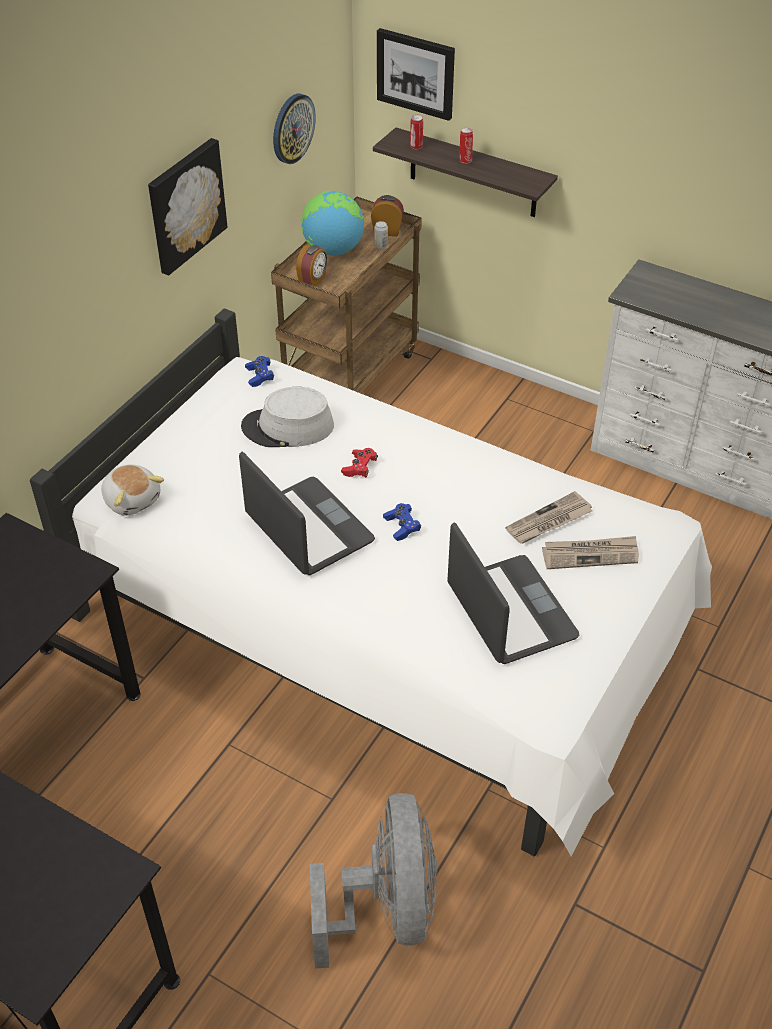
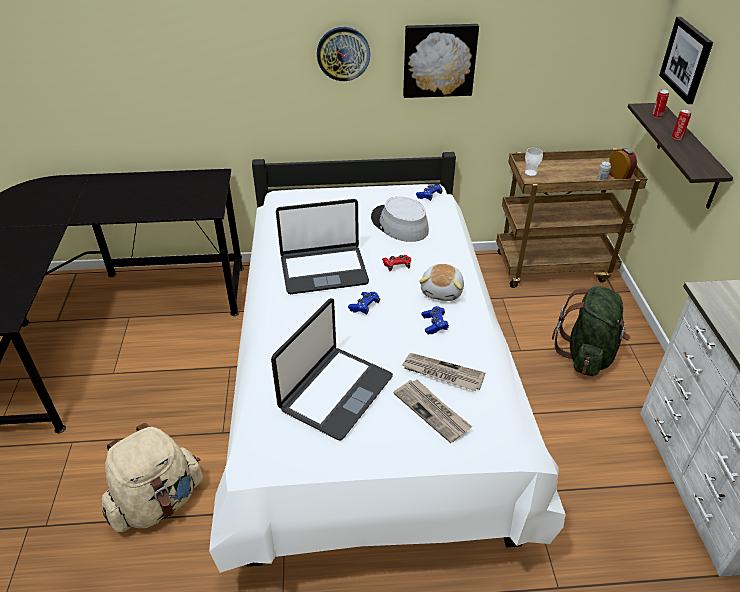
camera: 55 degrees right, 5 degrees down
plush toy [101,464,164,516] -> plush toy moved to [419,264,464,301]
laptop [239,452,375,575] -> laptop turned 60 degrees clockwise [276,199,369,294]
wall clock [273,94,316,164] -> wall clock moved to [317,27,370,81]
alarm clock [296,244,327,287] -> cup [525,148,543,176]
globe [301,191,364,256] -> none
grey fan [310,793,437,969] -> beige backpack [102,423,203,532]
none -> blue game controller [421,306,449,334]
none -> green backpack [552,286,631,376]

